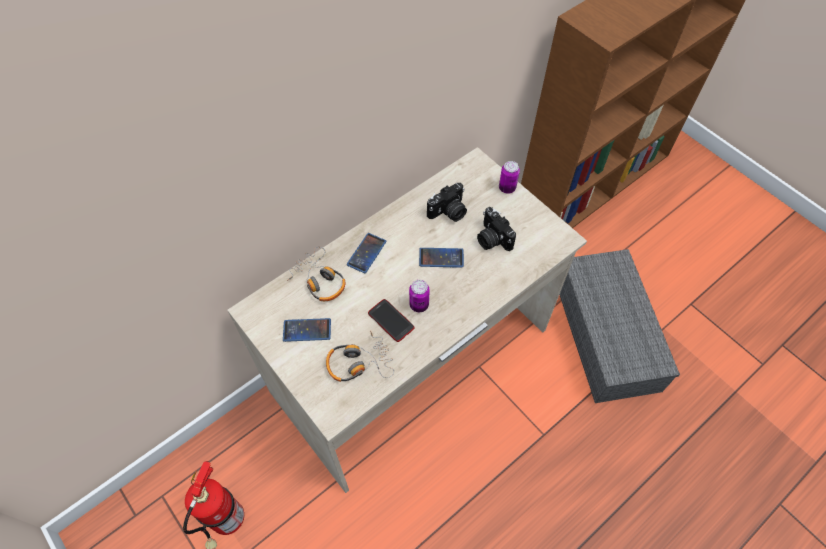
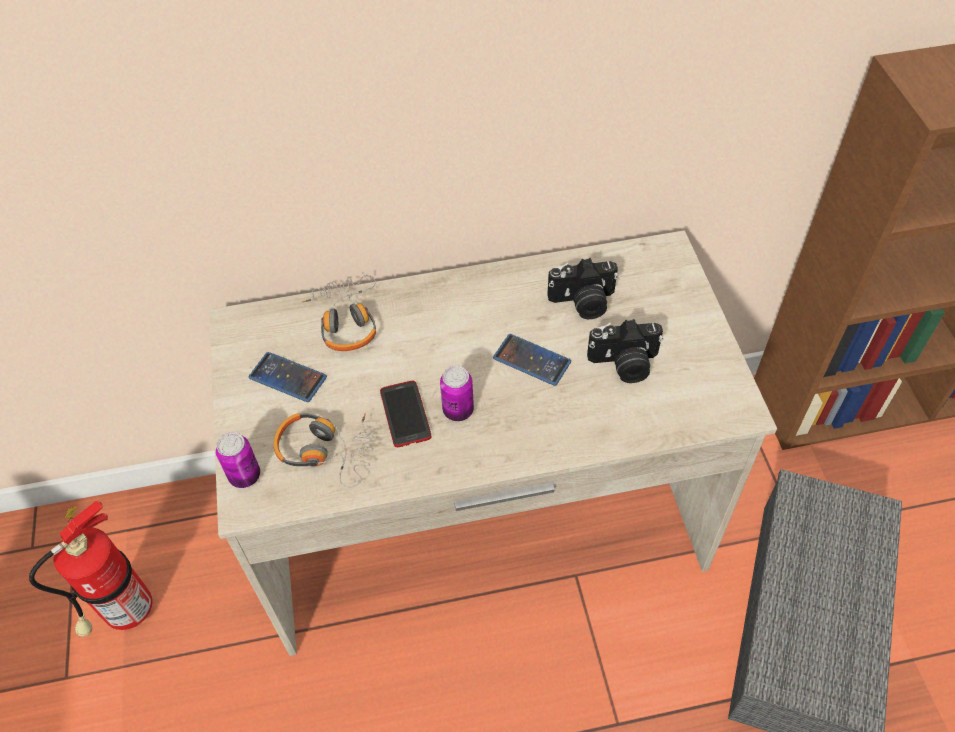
camera: 30 degrees right, 5 degrees down
phone [347,233,386,273] -> none
camera [477,207,516,251] -> camera turned 90 degrees counterclockwise [587,319,663,383]
can [499,161,520,194] -> can moved to [216,432,260,488]

